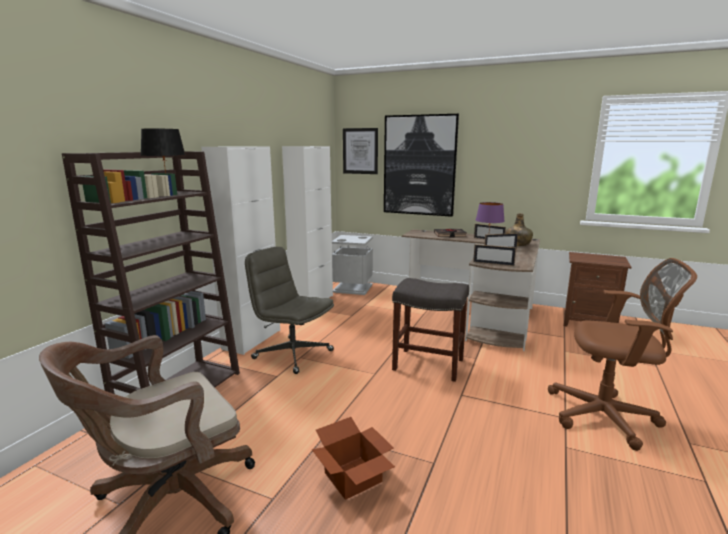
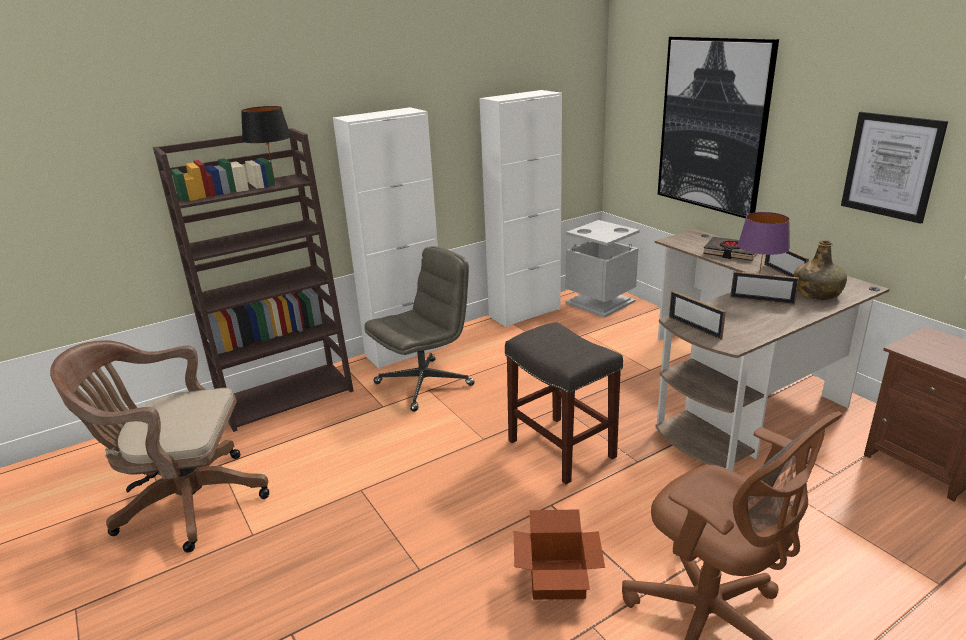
camera: 35 degrees right, 10 degrees up
grey office chair [245,247,334,374] -> grey office chair turned 75 degrees clockwise [364,246,475,412]
cardboard box [312,417,395,500] -> cardboard box moved to [514,509,605,600]
picture [343,128,378,174] -> picture moved to [841,112,948,224]

